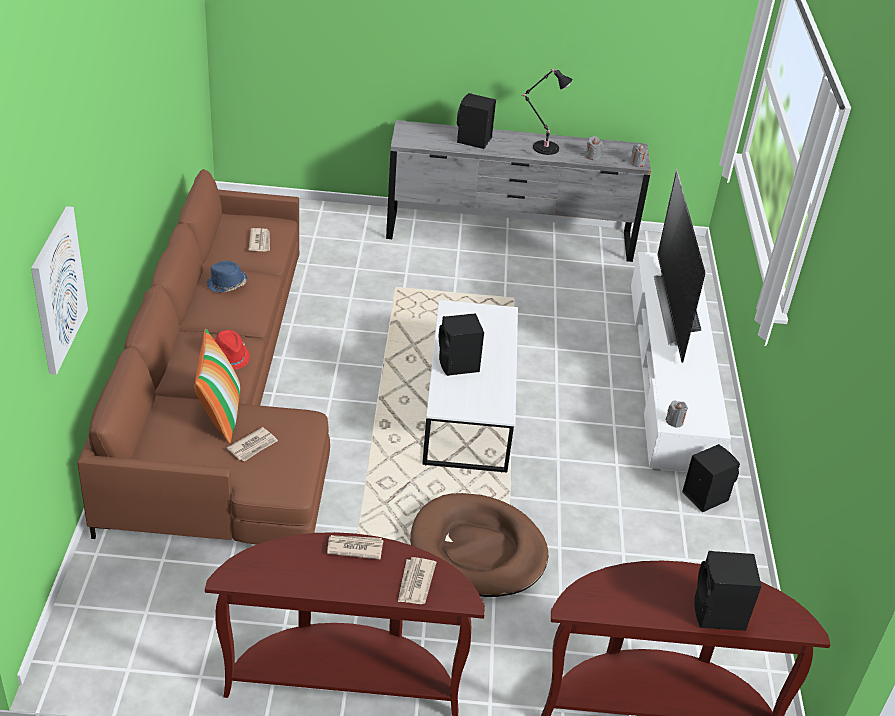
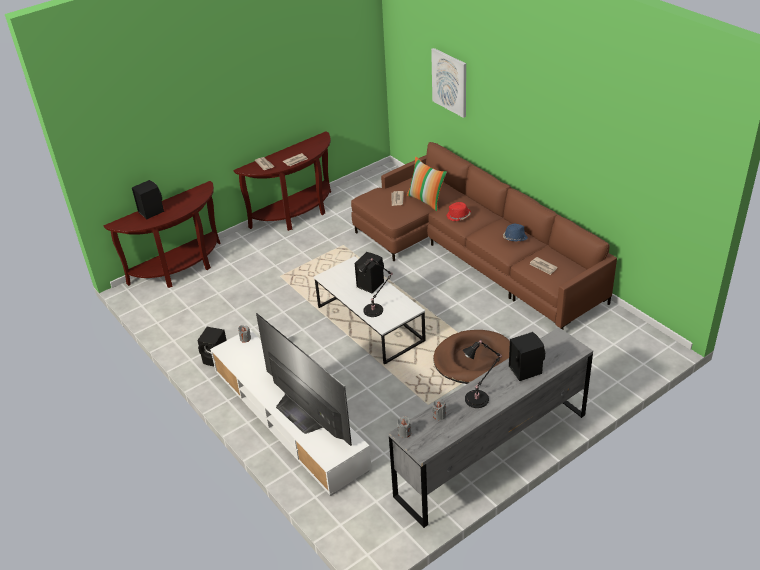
camera: 145 degrees right, 0 degrees up
brown dog bed [410,493,548,597] -> brown dog bed moved to [433,330,510,384]
none -> black table lamp [357,258,393,317]

